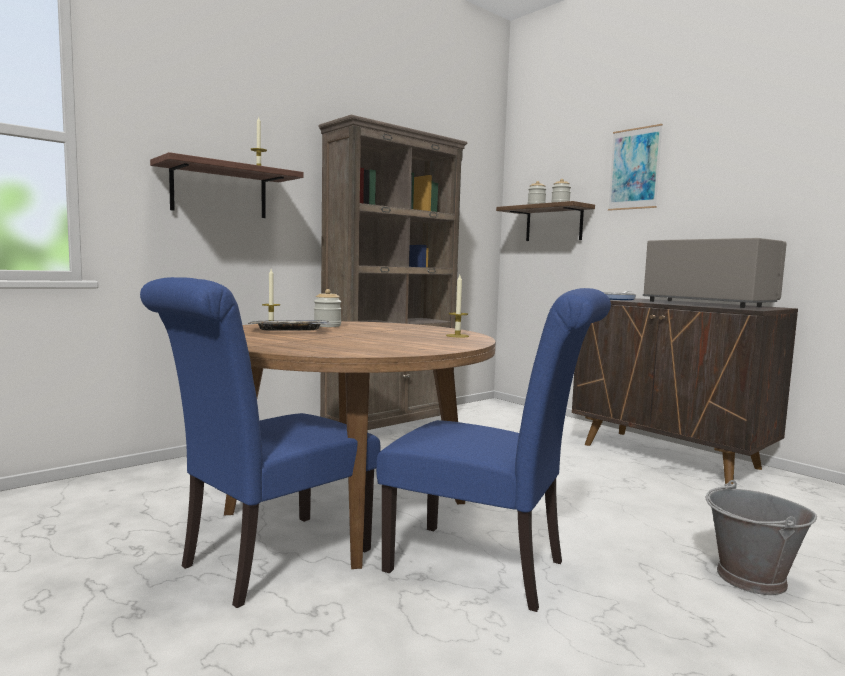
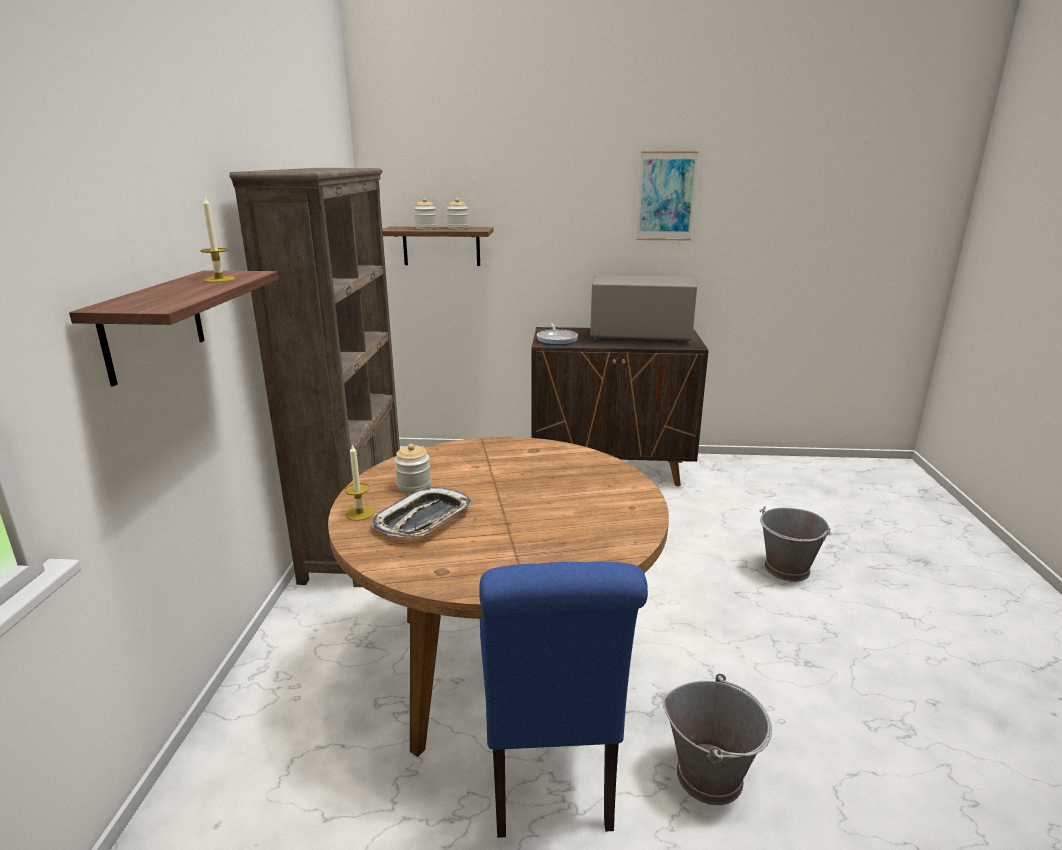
camera: 45 degrees left, 15 degrees up
blue chair [376,288,611,612] -> none
candle [446,275,469,338] -> none
picture [608,124,663,211] -> picture moved to [636,151,699,240]
none -> grey bucket [662,674,772,805]

